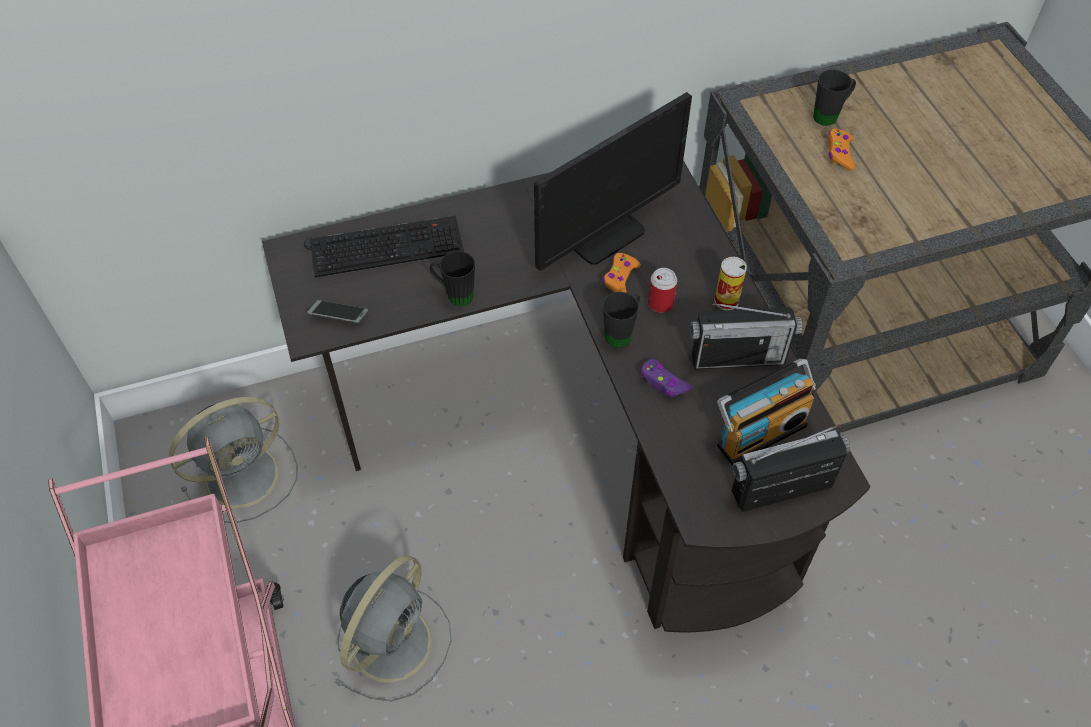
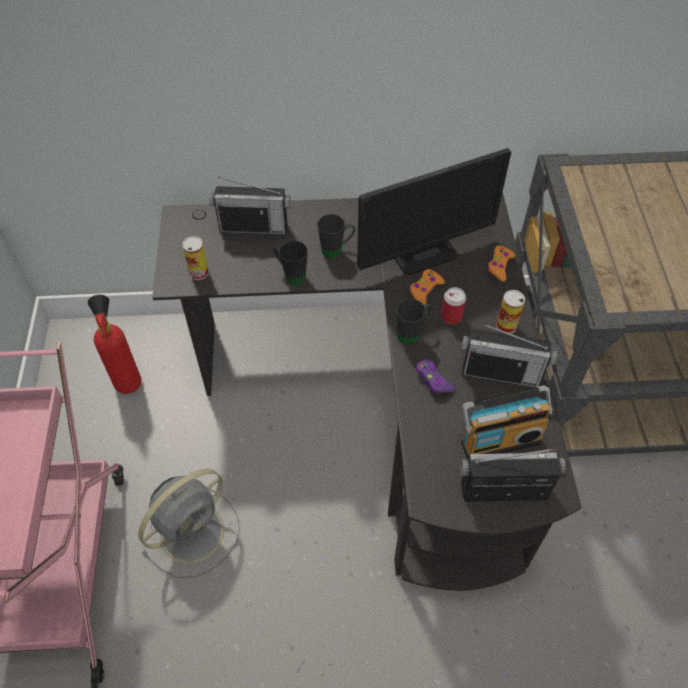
camera: 15 degrees right, 0 degrees up
grey fan [169,397,298,523] -> fire extinguisher [88,295,141,394]
phone [307,300,368,323] -> can [182,236,209,280]
keyboard [310,216,464,278] -> radio [209,177,291,235]
black mug [813,70,856,126] -> black mug moved to [317,214,355,258]
orange game controller [829,129,855,170] -> orange game controller moved to [487,246,515,282]

